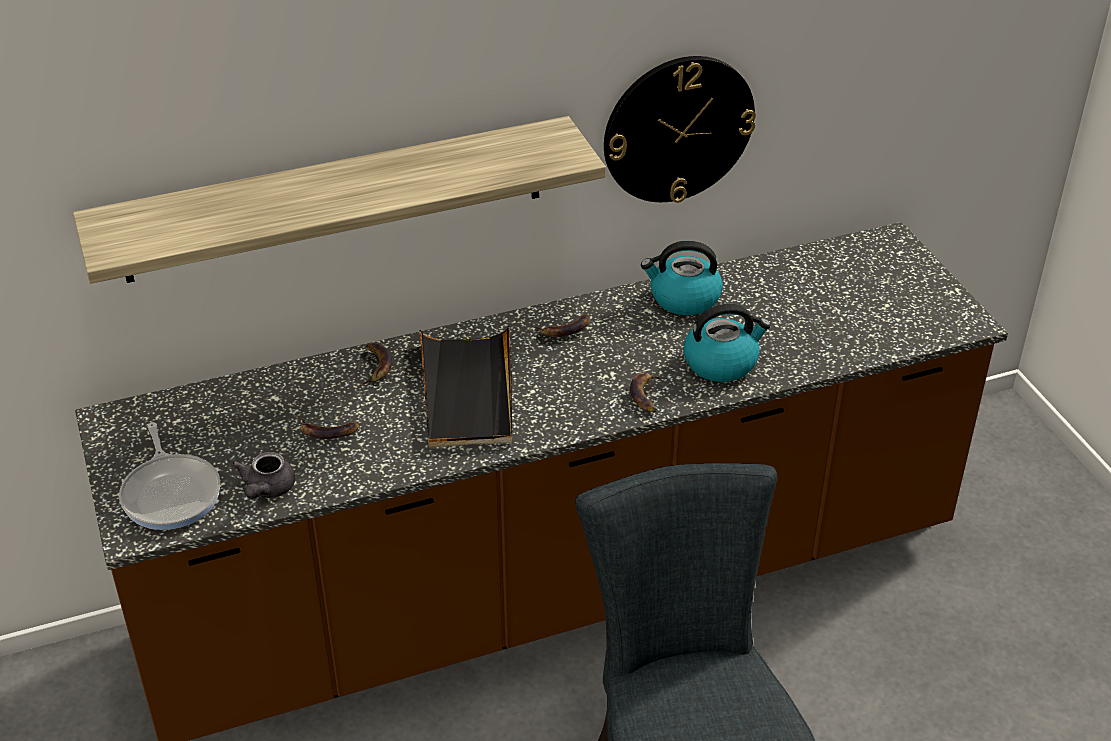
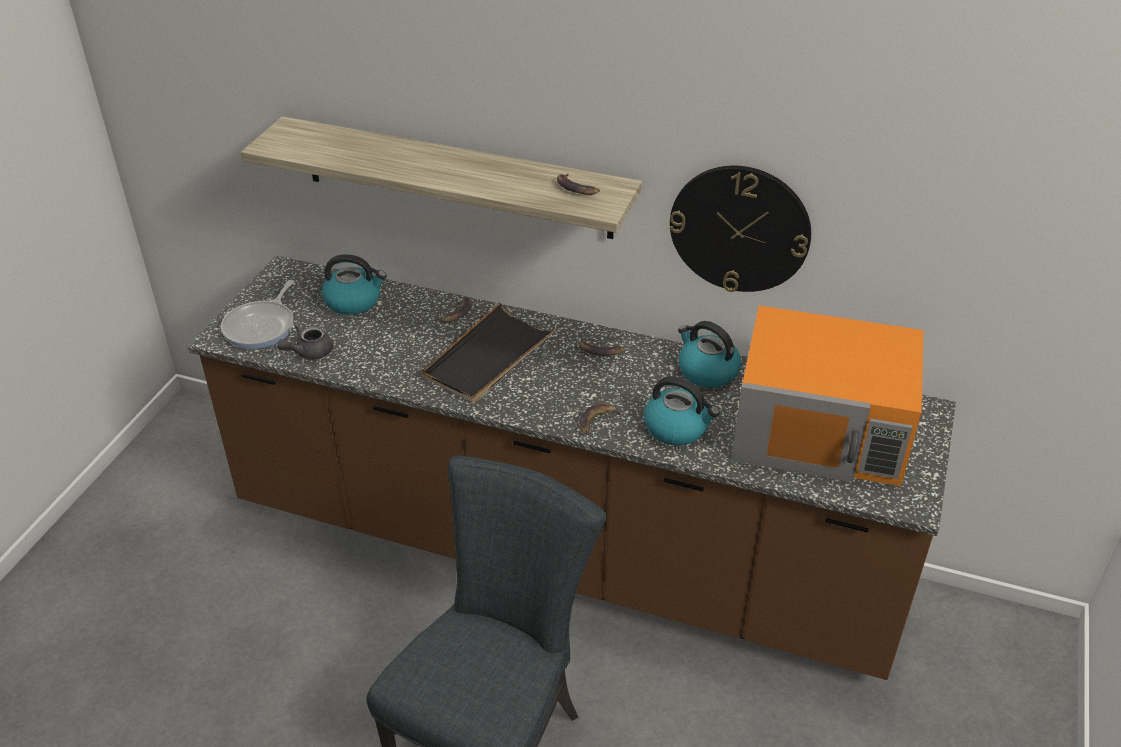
camera: 40 degrees right, 0 degrees up
banana [300,418,360,439] -> banana moved to [557,174,600,195]
none -> kettle [322,254,387,315]
none -> orange microwave [731,305,923,486]

